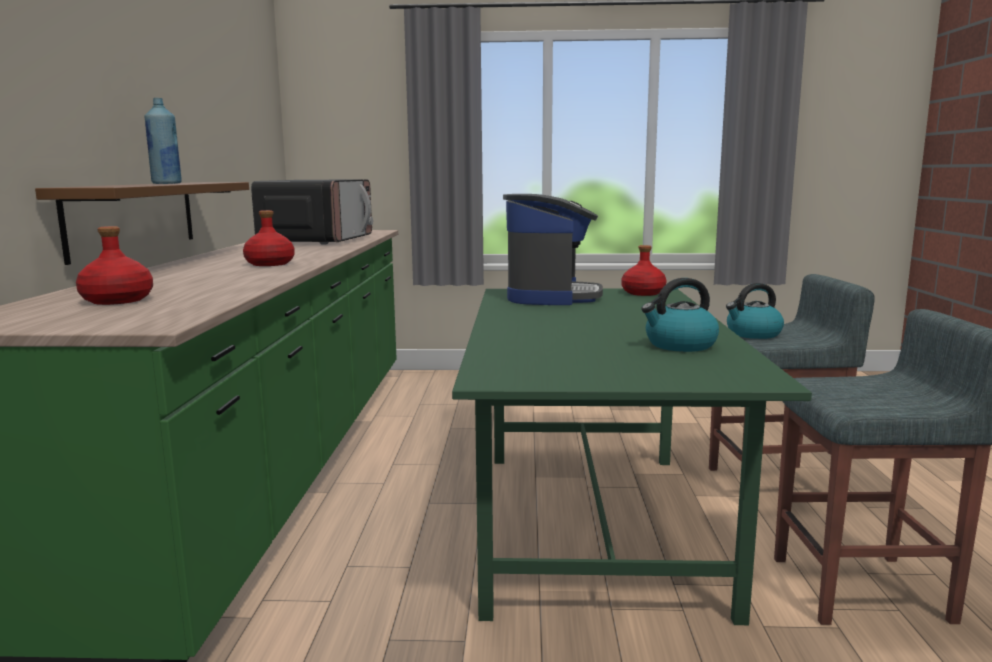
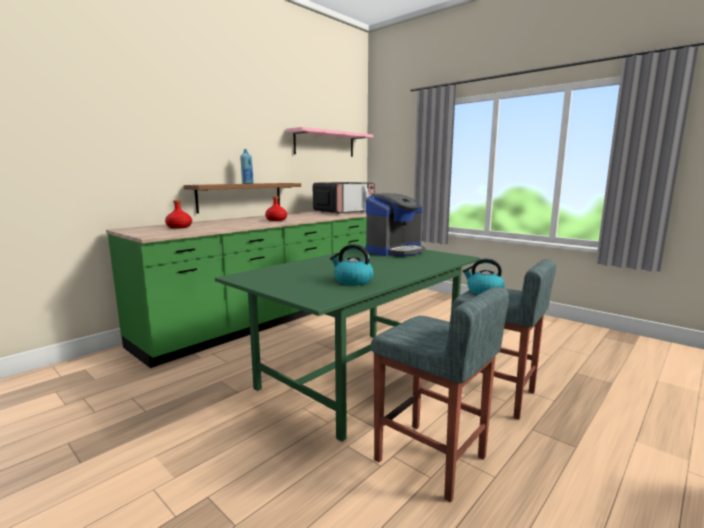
camera: 40 degrees right, 0 degrees up
red bottle [621,245,667,296] -> none
none -> pink shelf [286,127,373,157]

